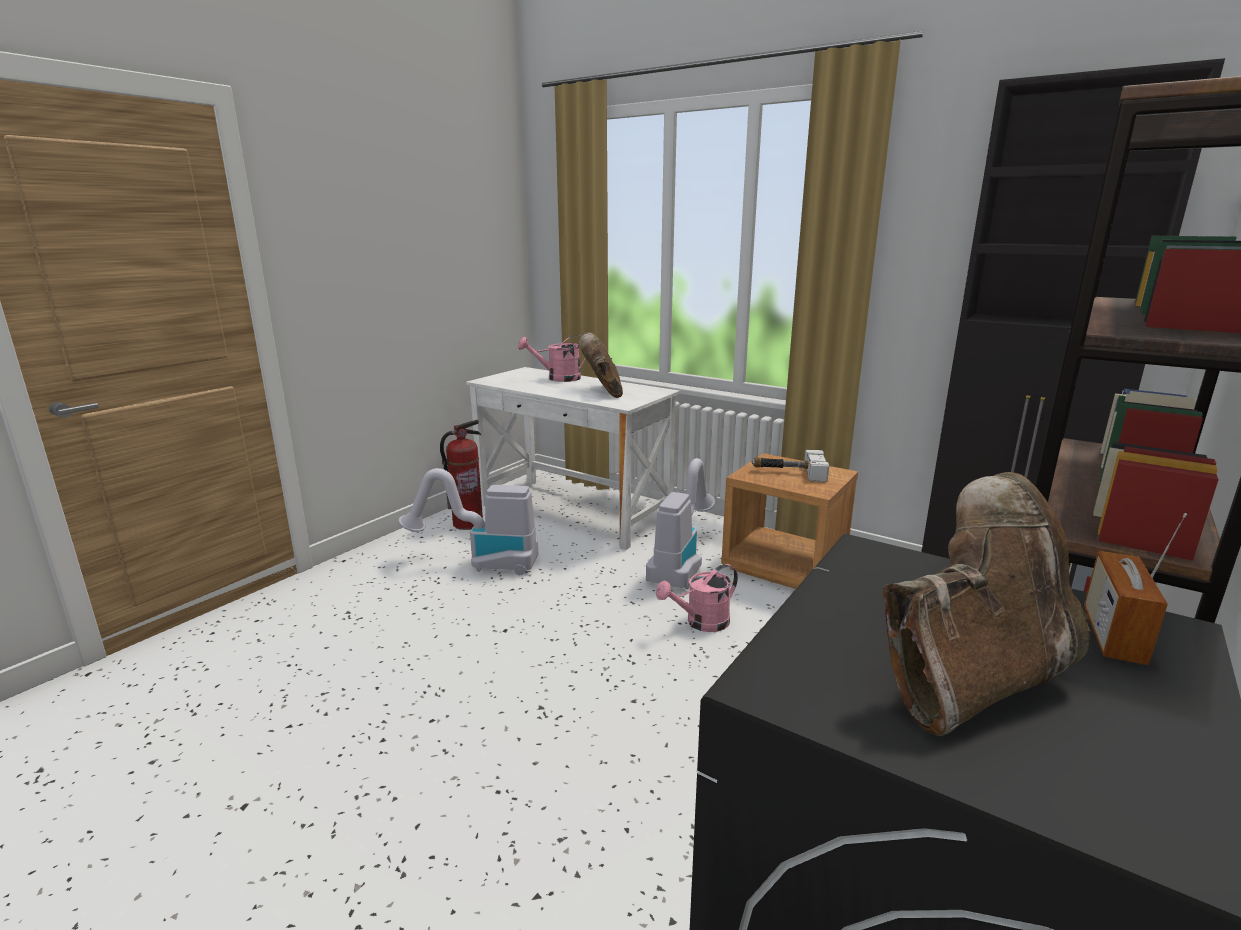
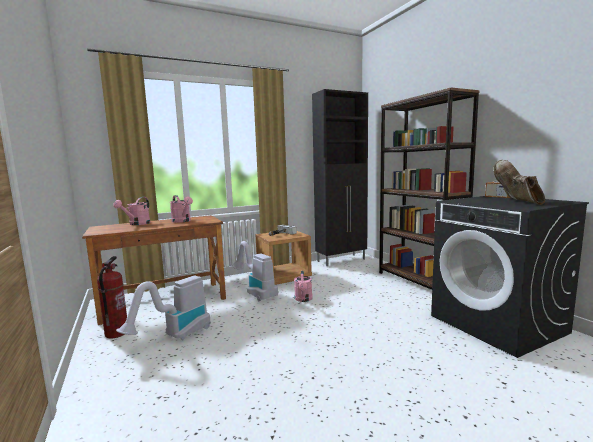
camera: 60 degrees left, 10 degrees down
white desk [466,367,680,550] -> brown desk [82,215,226,325]
brown boot [579,332,623,398] -> pink watering can [170,195,193,223]

